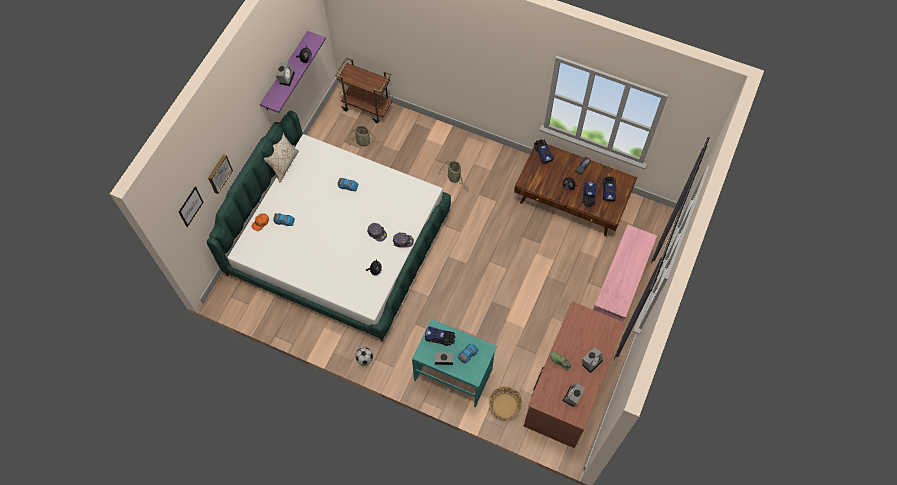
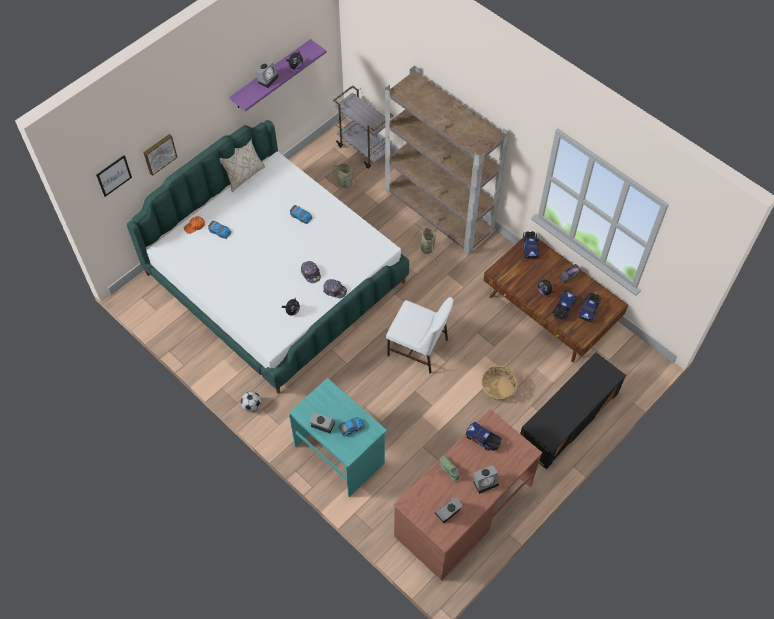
camera: 20 degrees right, 5 degrees down
brown cart [335,57,393,123] -> grey cart [333,85,393,169]
toy truck [425,326,456,346] -> toy truck moved to [466,422,502,451]
basket [489,386,522,419] -> basket moved to [481,366,518,400]
pink bench [593,224,657,322] -> black bench [520,352,626,469]
none -> brown bookcase [385,66,509,255]
none -> white chair [386,297,453,374]

